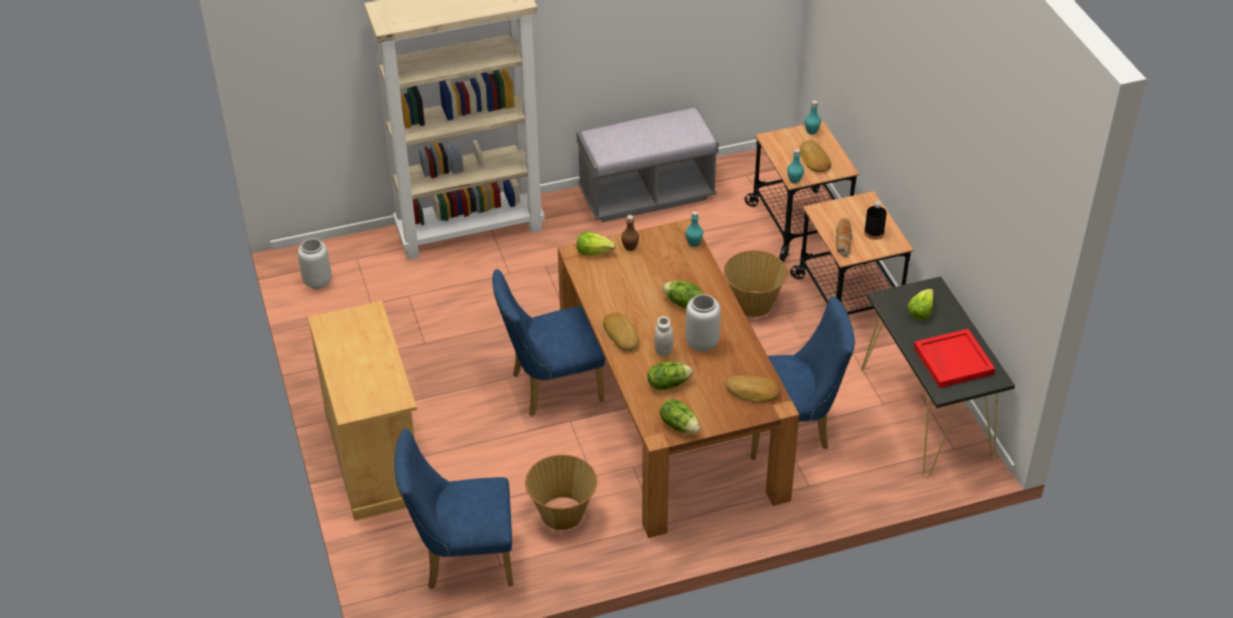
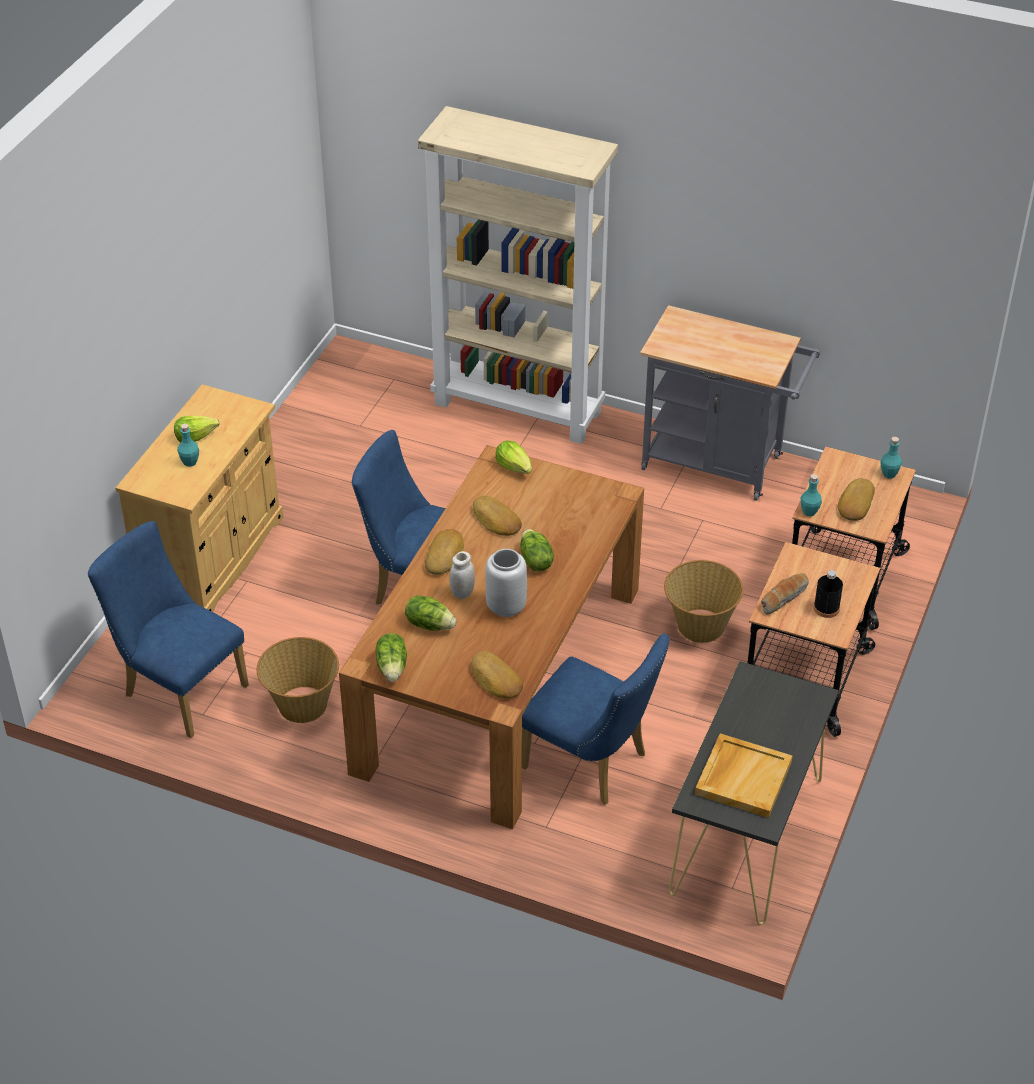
camera: 40 degrees right, 0 degrees up
grey vase [298,239,332,289] -> none
grey bench [577,107,719,222] -> grey cart [640,305,820,501]
brown bottle [621,215,639,251] -> none
turquoise bottle [685,211,703,247] -> turquoise bottle moved to [177,424,199,467]
lettuce [907,289,934,320] -> lettuce moved to [174,416,220,443]
red tray [914,329,995,388] -> beige tray [695,734,792,818]
none -> bread [473,495,522,536]

